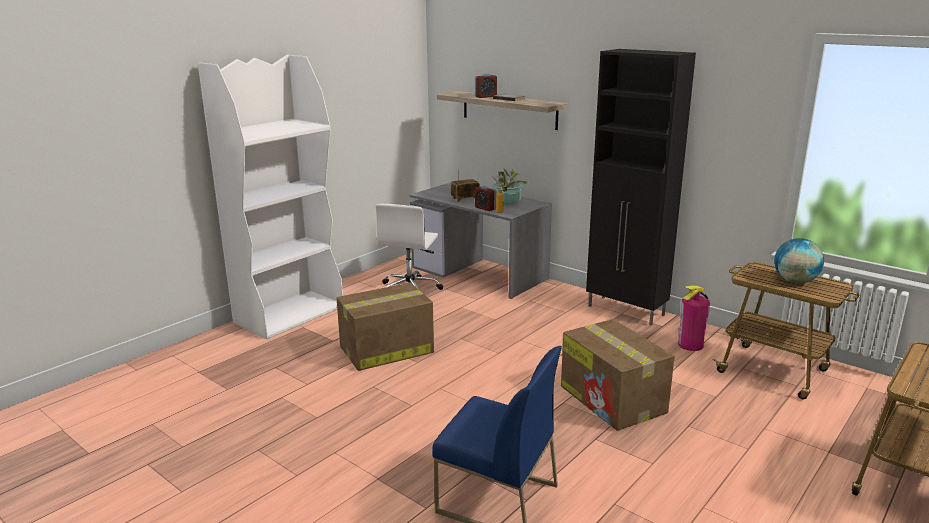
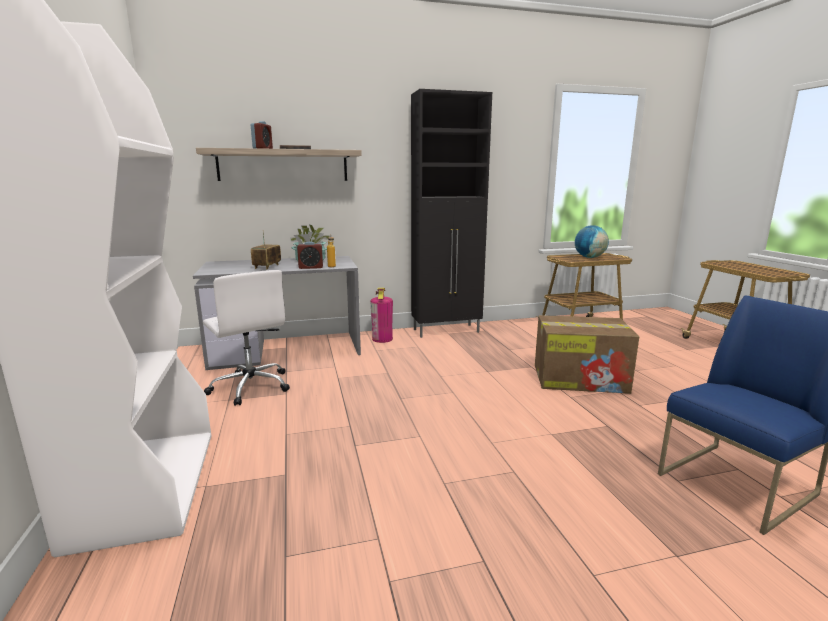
camera: 55 degrees left, 5 degrees down
cardboard box [337,283,434,371] -> none
fire extinguisher [678,286,710,351] -> fire extinguisher moved to [370,288,393,343]

